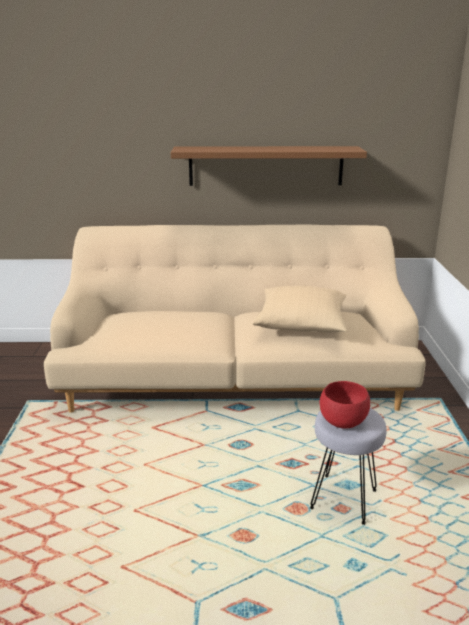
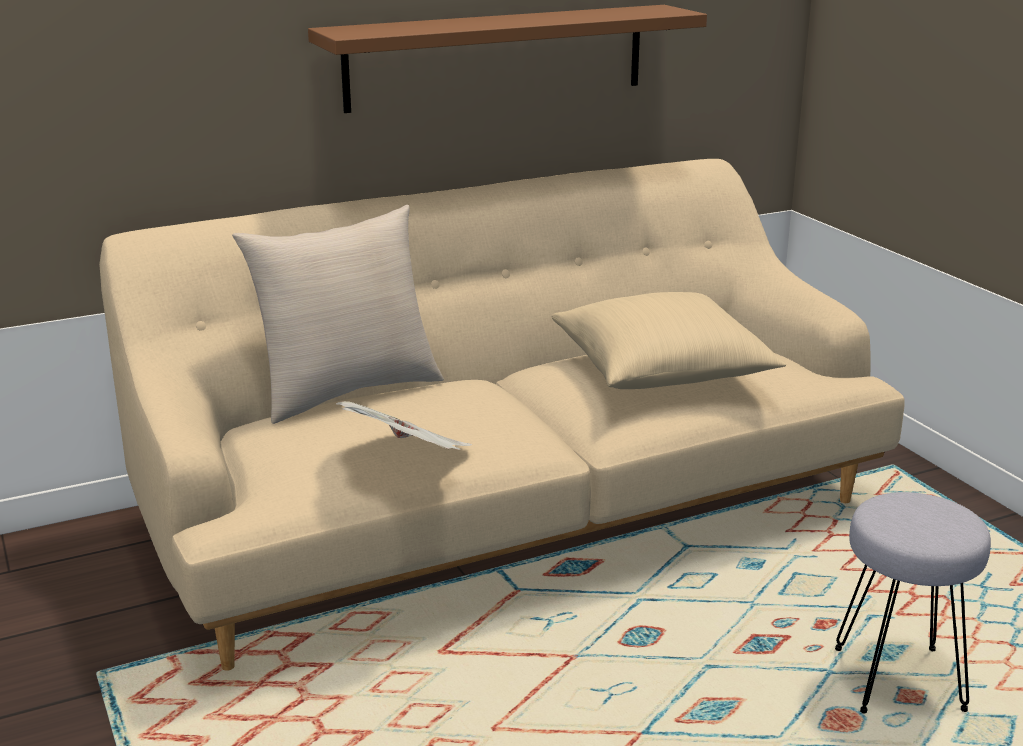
camera: 25 degrees left, 0 degrees up
red bowl [319,381,370,429] -> none
none -> beige pillow [232,205,444,424]
none -> newspaper [336,401,472,450]

